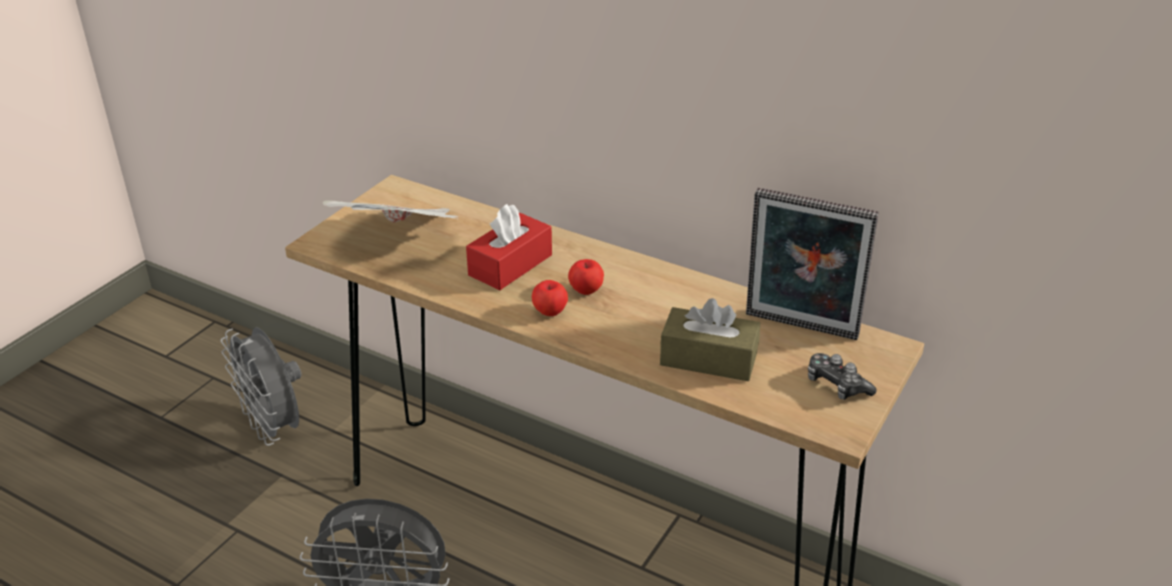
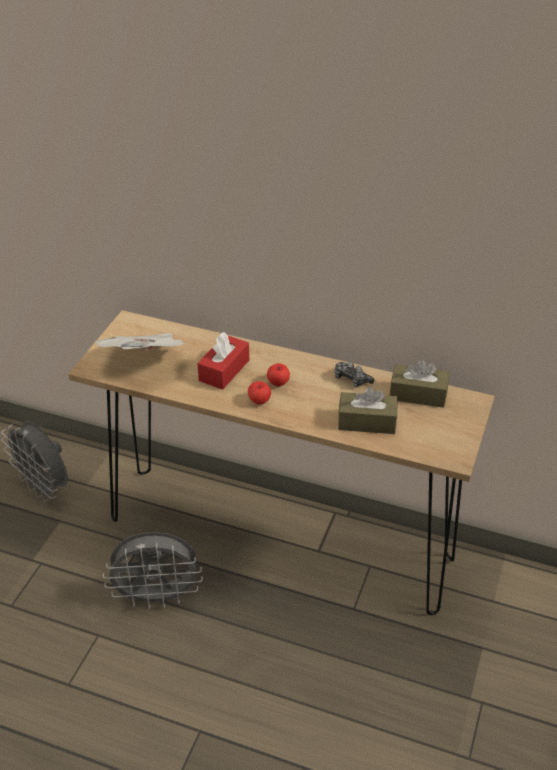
camera: 10 degrees left, 5 degrees up
picture frame [746,188,879,340] -> brown tissue box [390,359,449,408]
game controller [808,353,876,400] -> game controller moved to [335,362,374,388]

